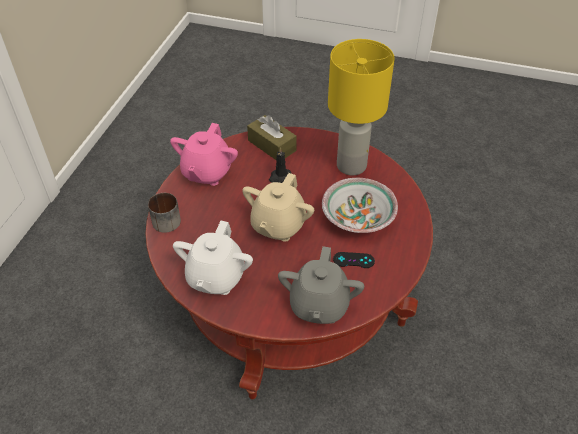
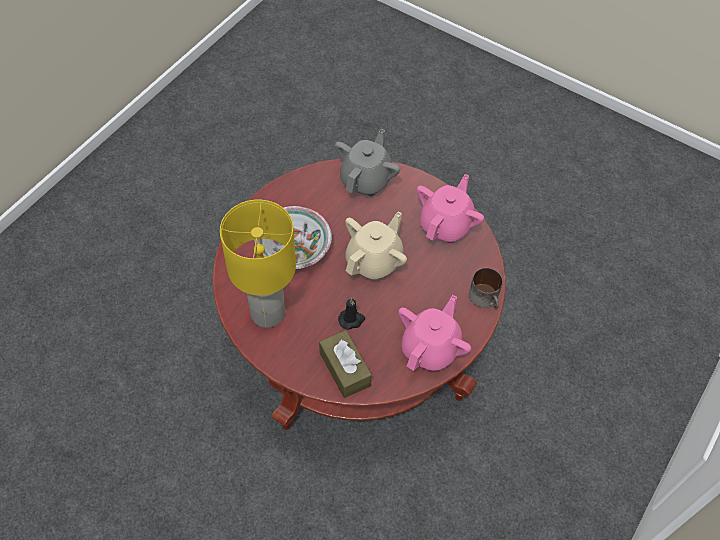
camera: 165 degrees left, 10 degrees up
white teapot [173,221,253,295] -> pink teapot [417,174,484,243]
black game controller [333,252,375,268] -> none

